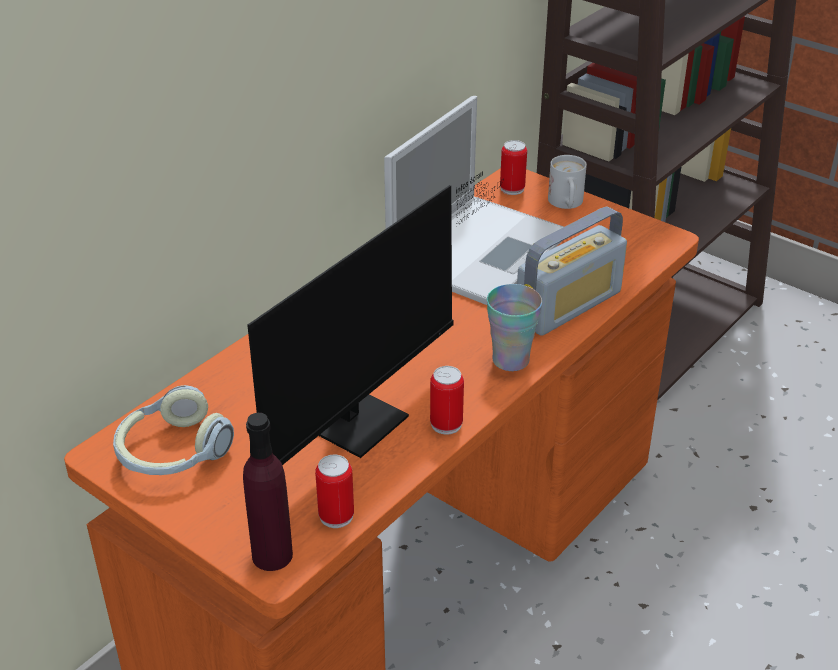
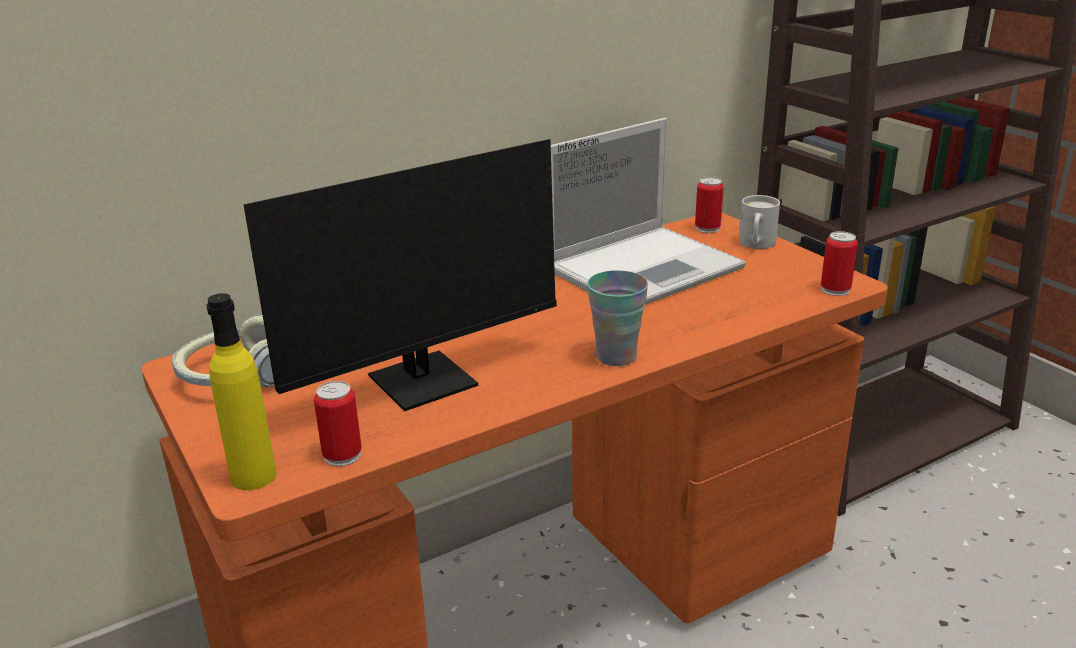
camera: 20 degrees right, 10 degrees down
purple bottle [243,413,293,571] -> yellow bottle [207,293,276,490]
can [430,366,464,434] -> can moved to [821,231,858,296]
radio [517,206,627,336] -> none

